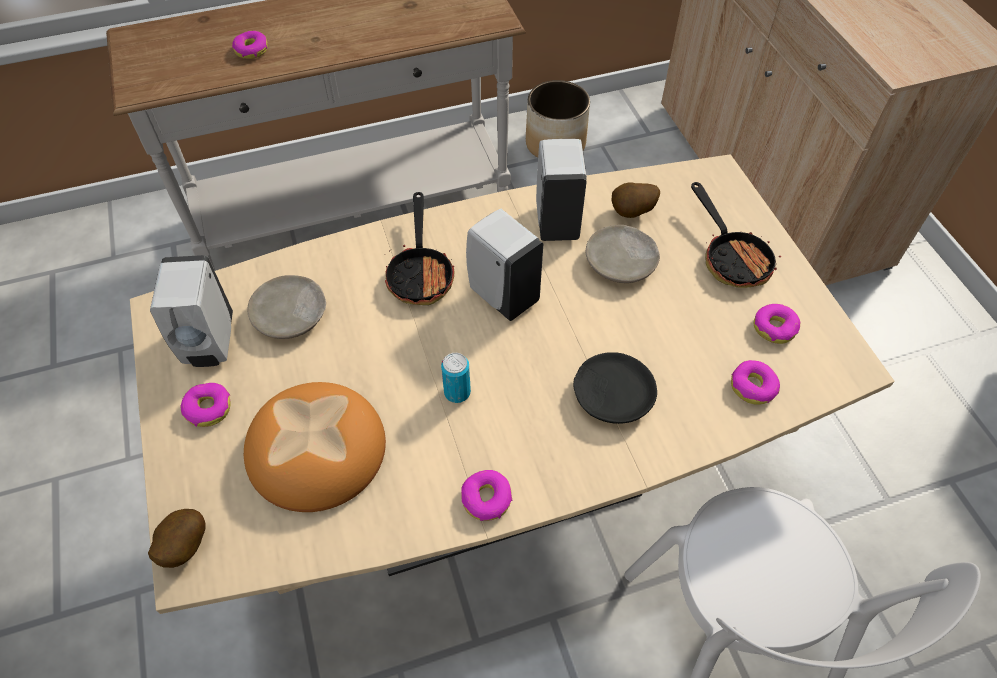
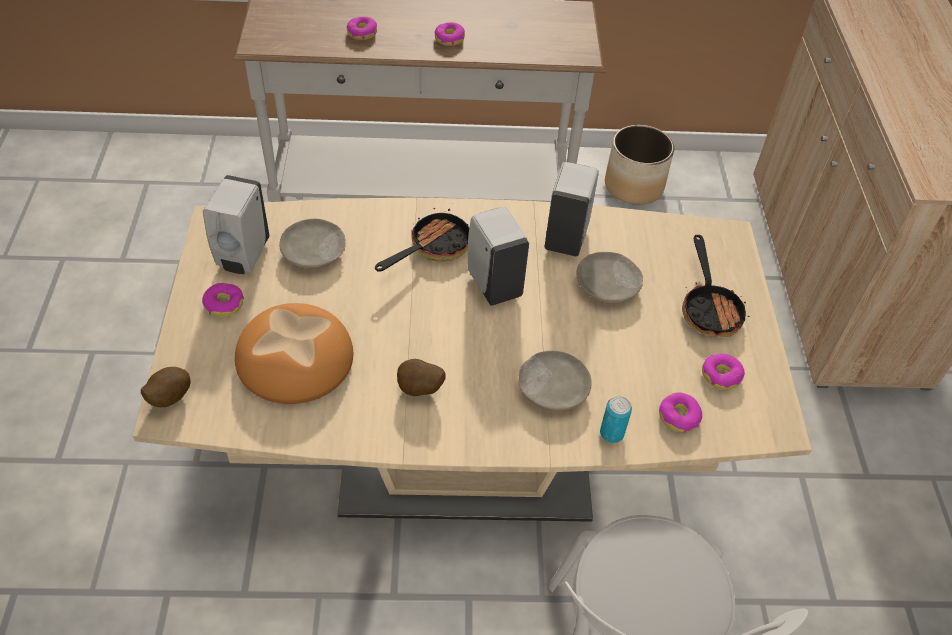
camera: 15 degrees right, 5 degrees down
frying pan [385,192,455,305] -> frying pan turned 150 degrees counterclockwise [375,203,469,272]
can [441,353,471,403] -> can moved to [600,396,632,443]
donut [461,470,512,521] -> donut moved to [434,22,465,46]
black plate [573,352,657,424] -> beige plate [519,351,592,411]
potato [611,183,660,218] -> potato moved to [397,359,446,396]

